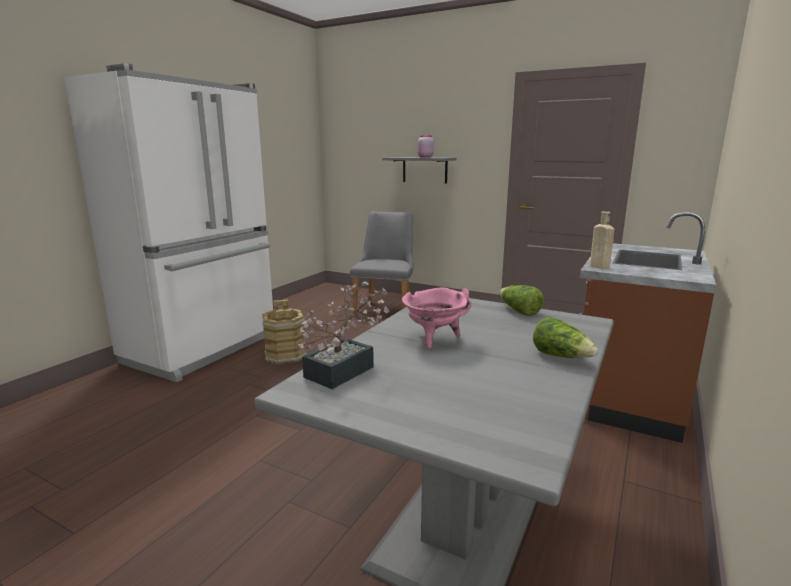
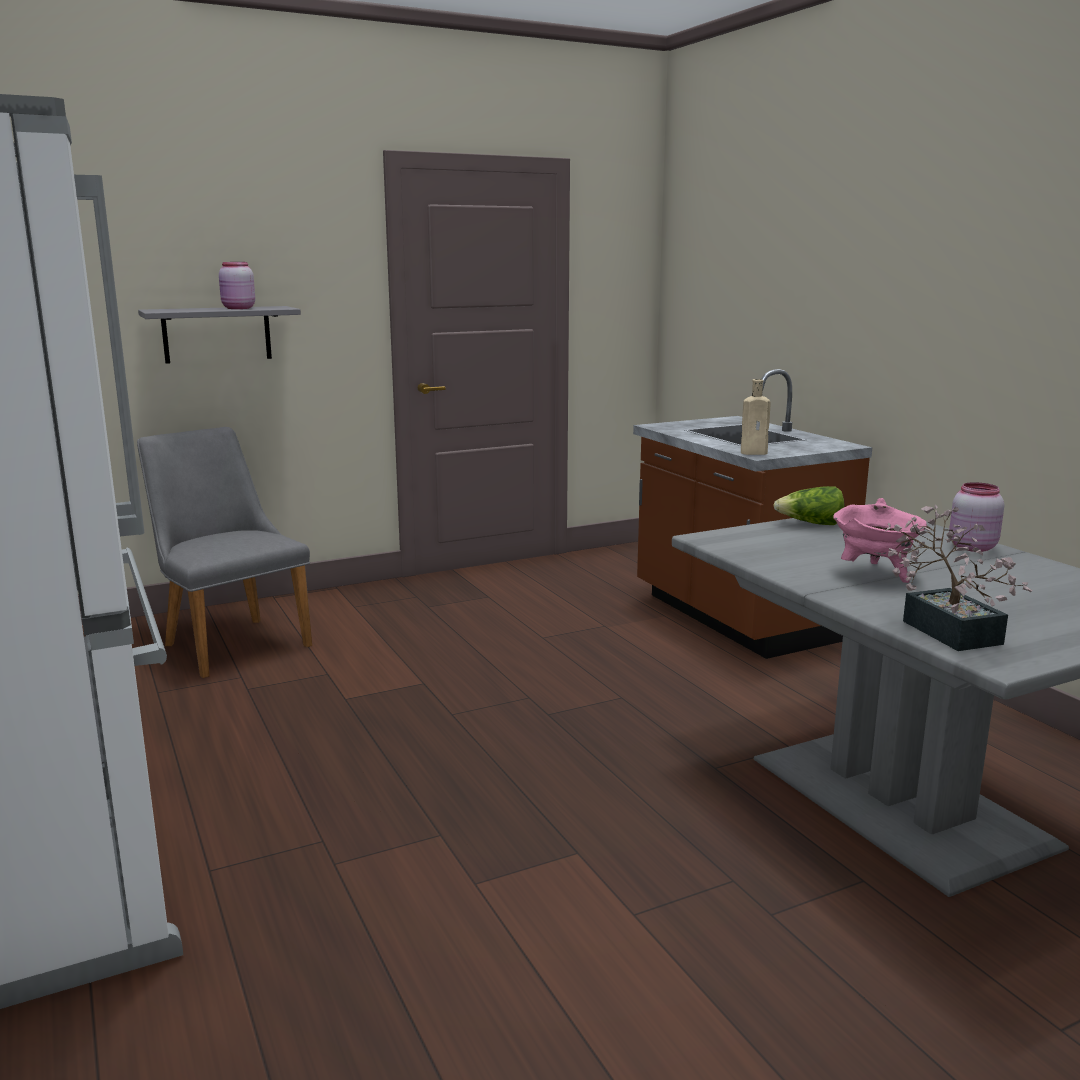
camera: 55 degrees left, 0 degrees up
brown bucket [262,299,307,364] -> none
lettuce [533,317,598,358] -> pink jar [949,482,1004,552]

